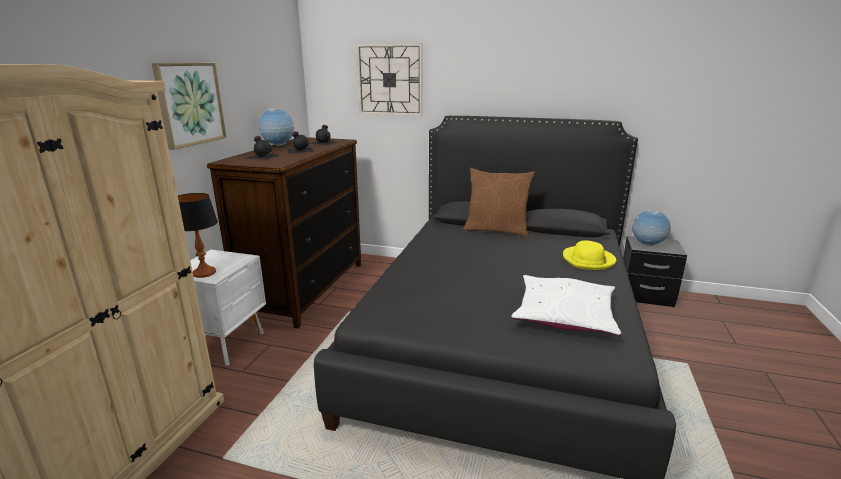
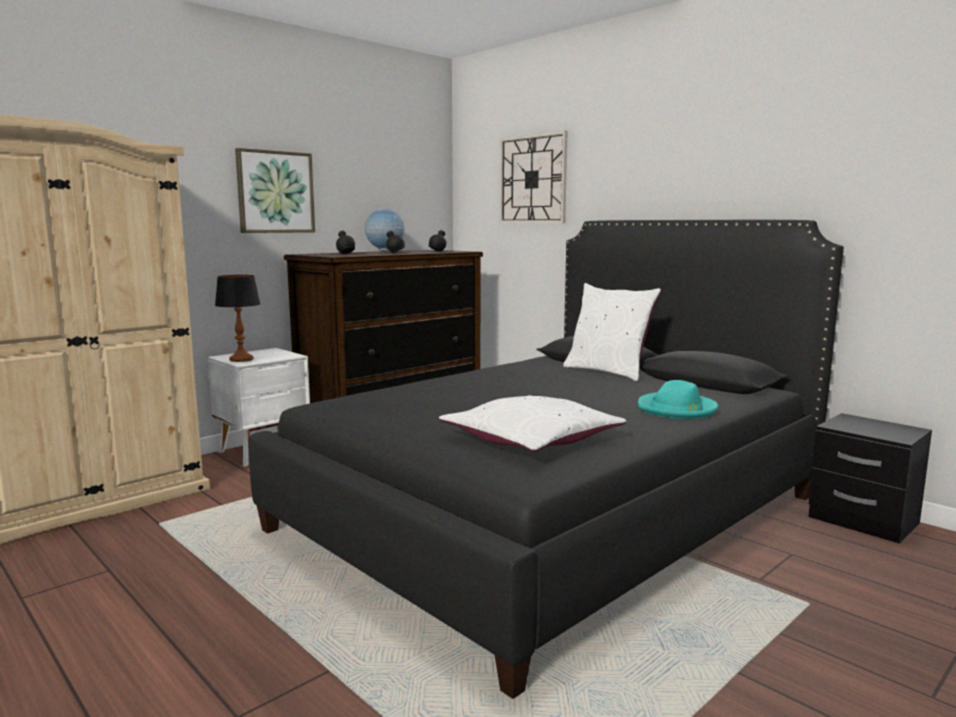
camera: 30 degrees right, 10 degrees down
brown pillow [463,168,535,237] -> white pillow [563,283,661,382]
yellow hat [563,240,616,270] -> turquoise hat [638,380,718,419]
globe [632,209,671,246] -> none

